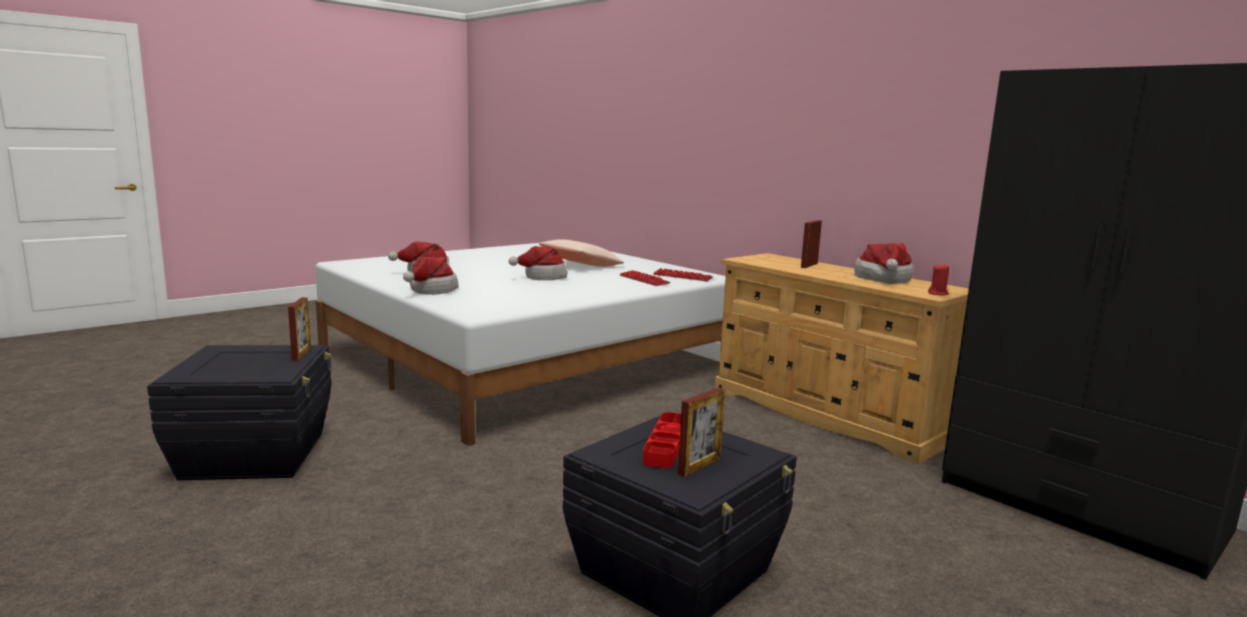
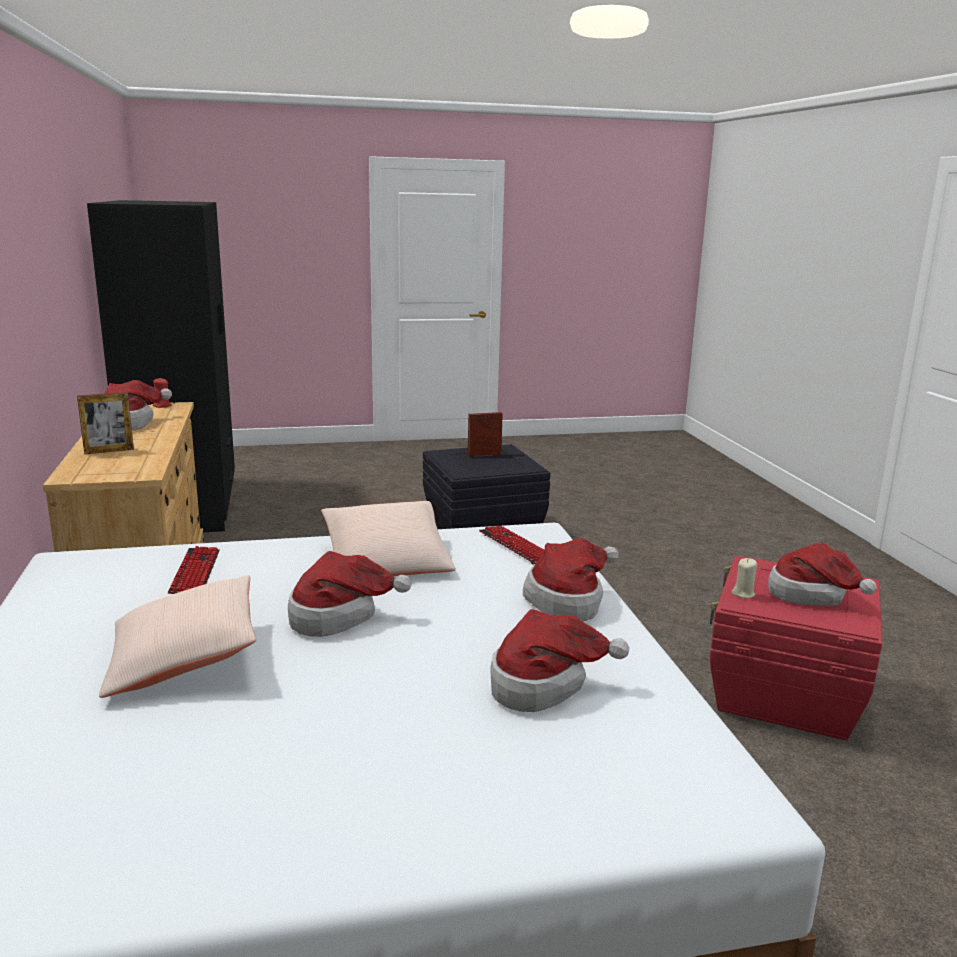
camera: 150 degrees left, 5 degrees up
black storage box [147,345,332,480] -> red storage box [710,556,882,741]
picture frame [288,297,311,361] -> beige candle [732,558,757,598]
red tray [643,412,681,468] -> none
keyboard [653,268,713,281] -> keyboard moved to [479,525,545,565]
none -> beige pillow [321,501,456,576]
none -> hat [768,542,877,606]

